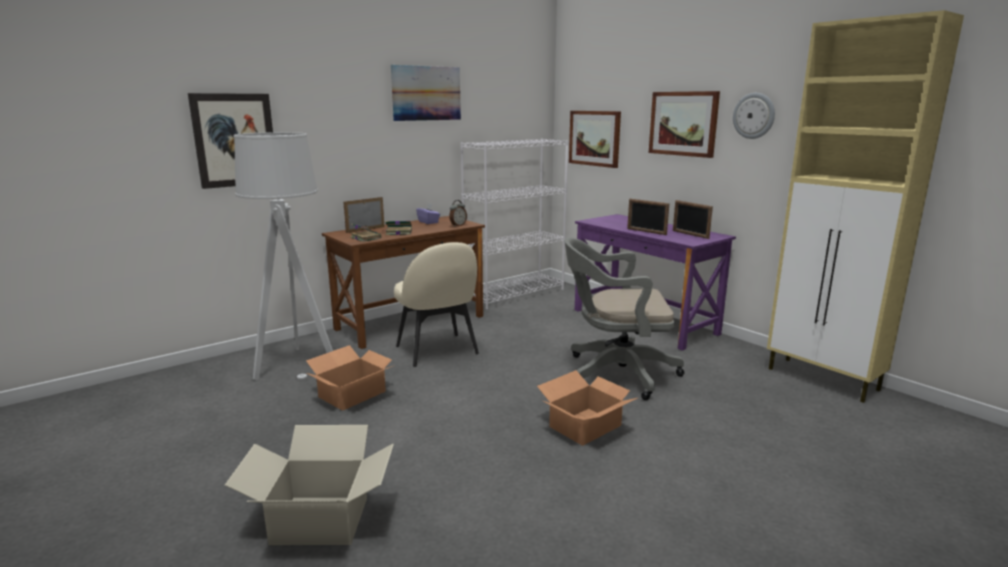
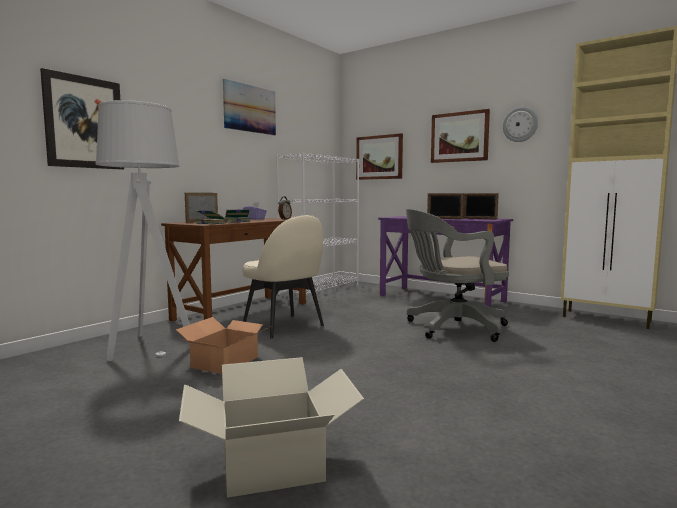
camera: 15 degrees left, 10 degrees down
cardboard box [537,370,637,446] -> none

